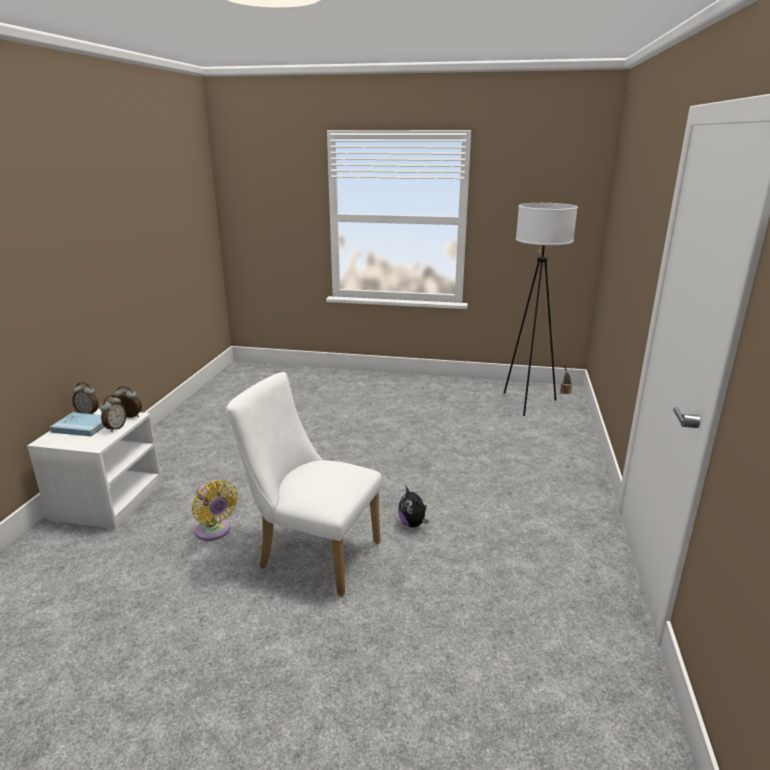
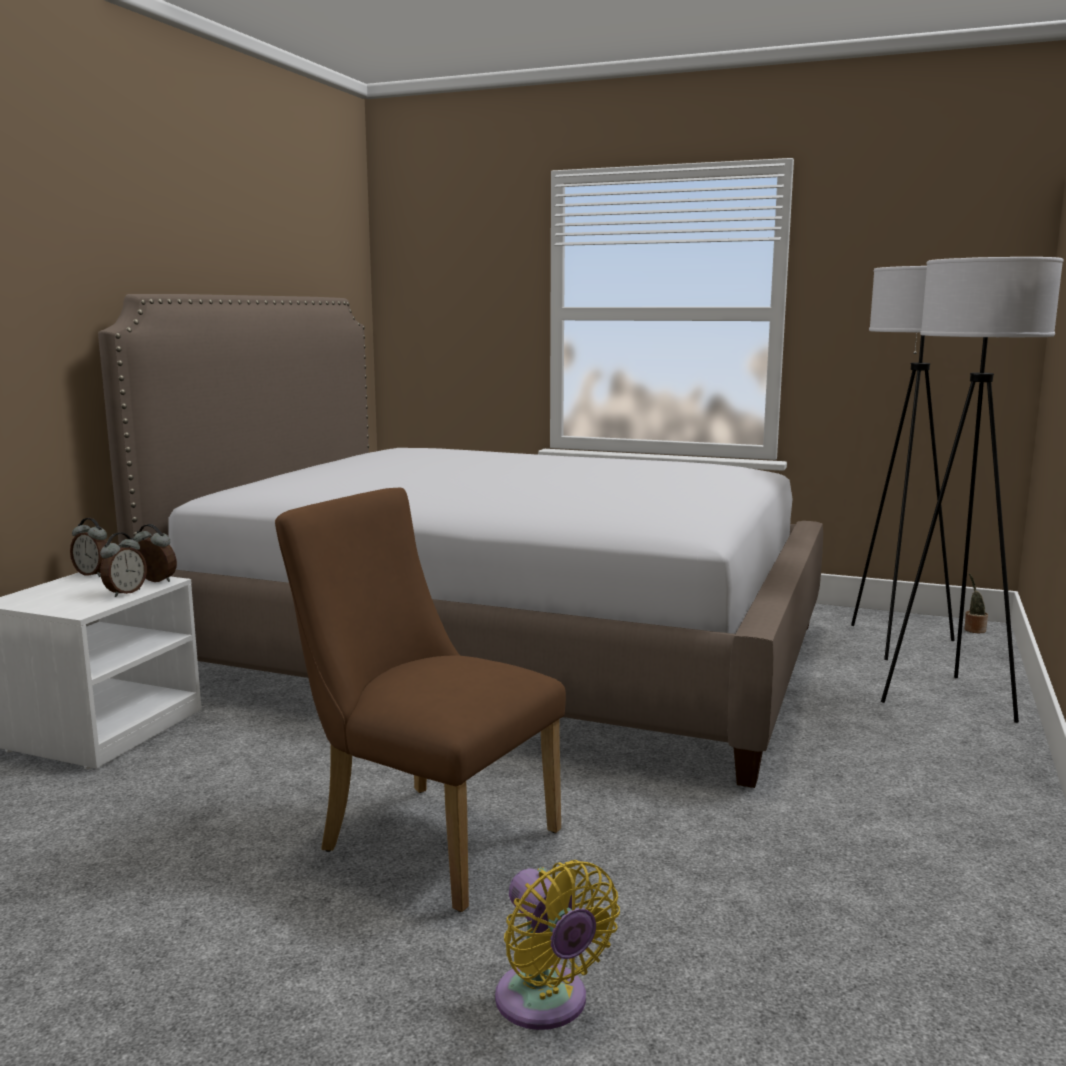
camera: 10 degrees right, 10 degrees down
blue book [50,412,104,436] -> none
yellow fan [192,480,238,541] -> yellow fan moved to [495,860,620,1030]
white chair [226,372,382,596] -> brown chair [275,488,566,912]
plush toy [398,487,429,527] -> none
none -> bed [98,294,823,788]
none -> white floor lamp [881,257,1064,723]

